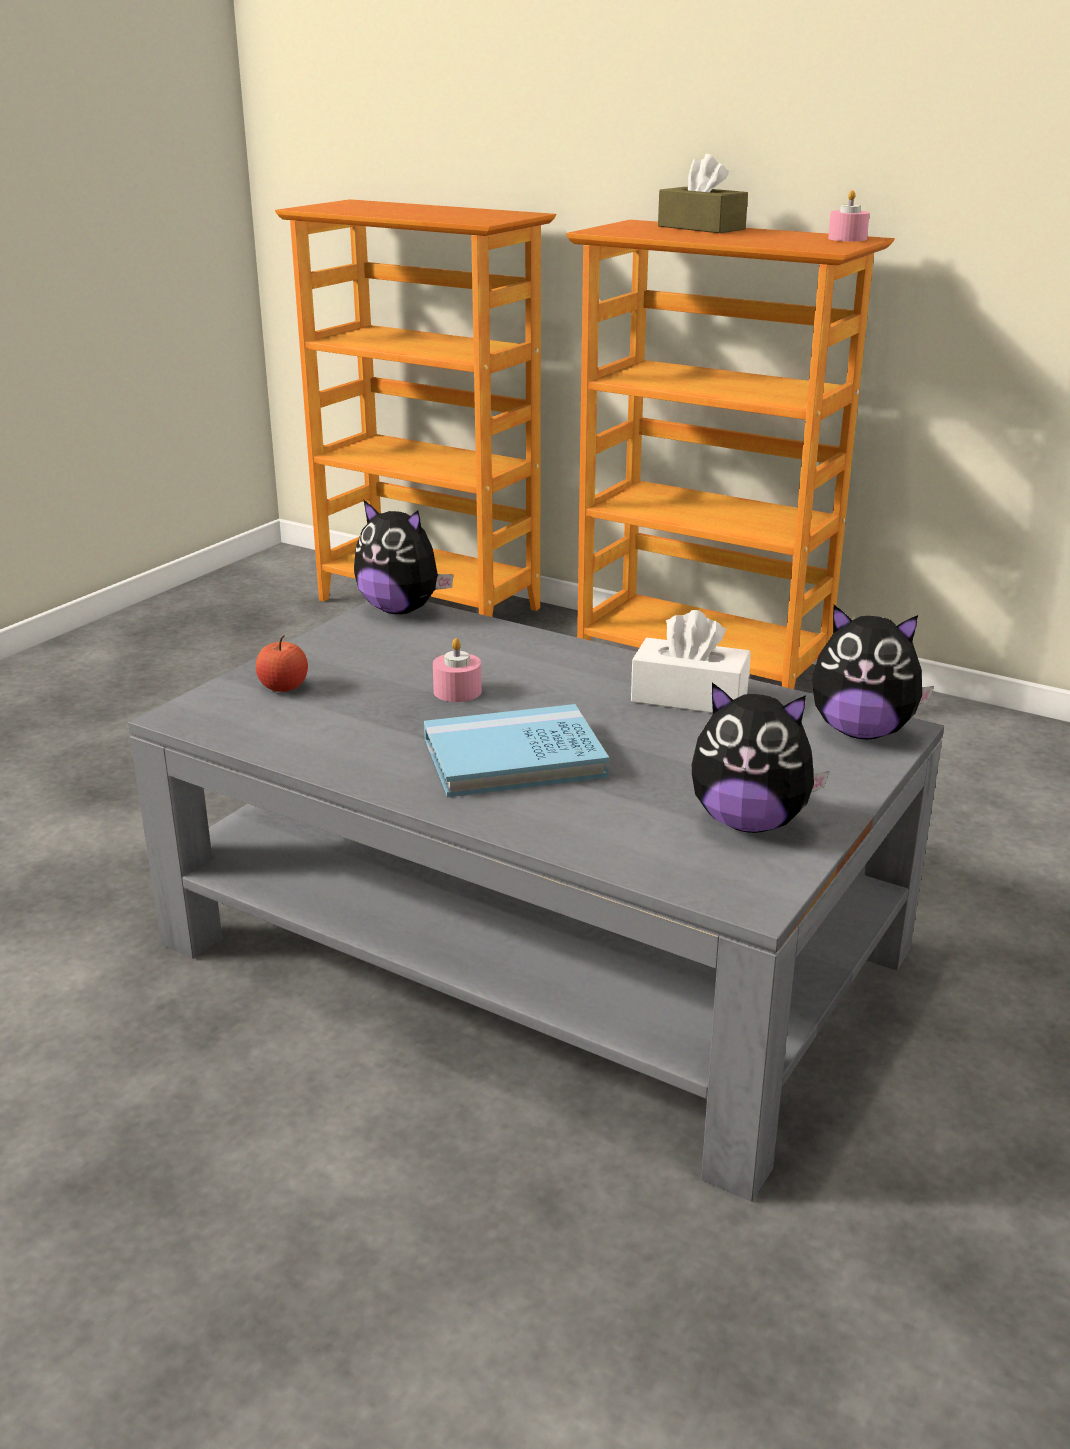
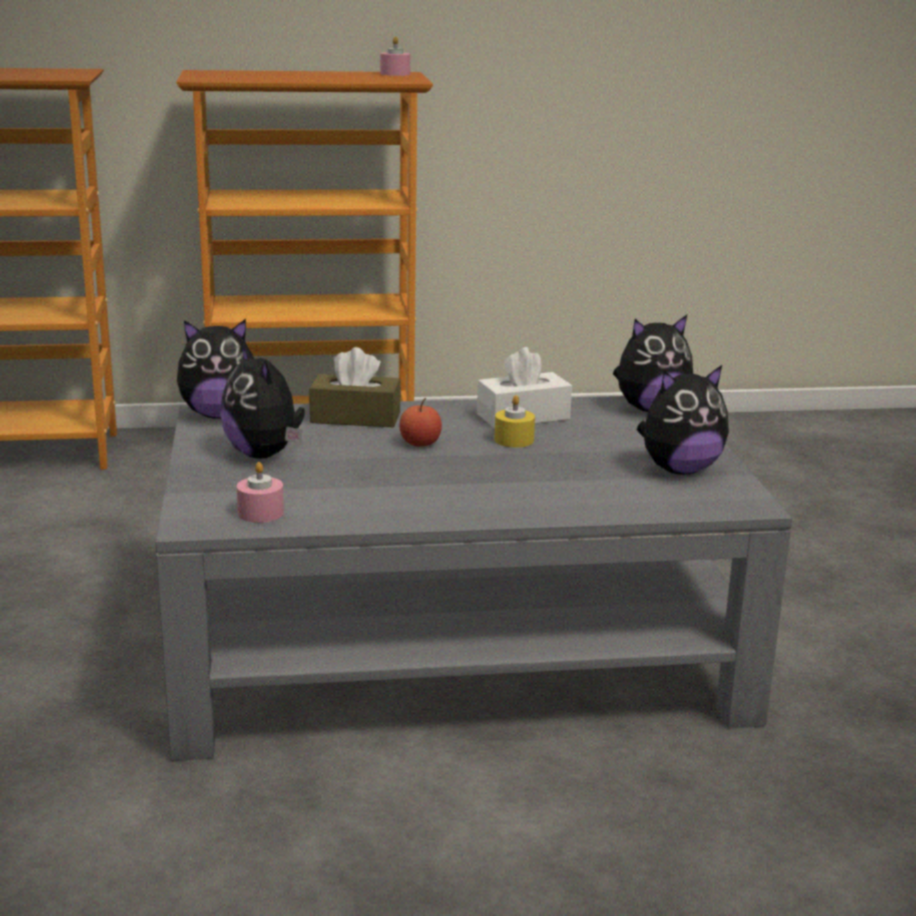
camera: 40 degrees left, 5 degrees down
apple [256,635,308,692] -> apple moved to [399,398,442,447]
blue book [424,704,609,798] -> none
pink candle [433,638,482,702] -> pink candle moved to [237,462,284,523]
brown tissue box [658,154,748,233] -> brown tissue box moved to [309,347,401,427]
none -> plush toy [220,343,305,459]
none -> yellow candle [494,395,535,447]

